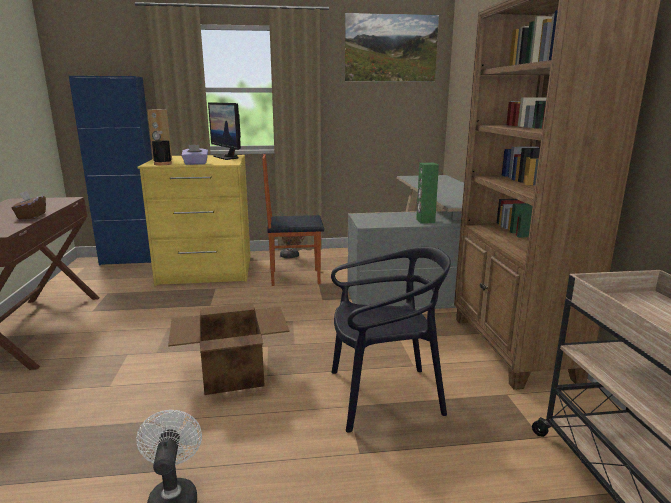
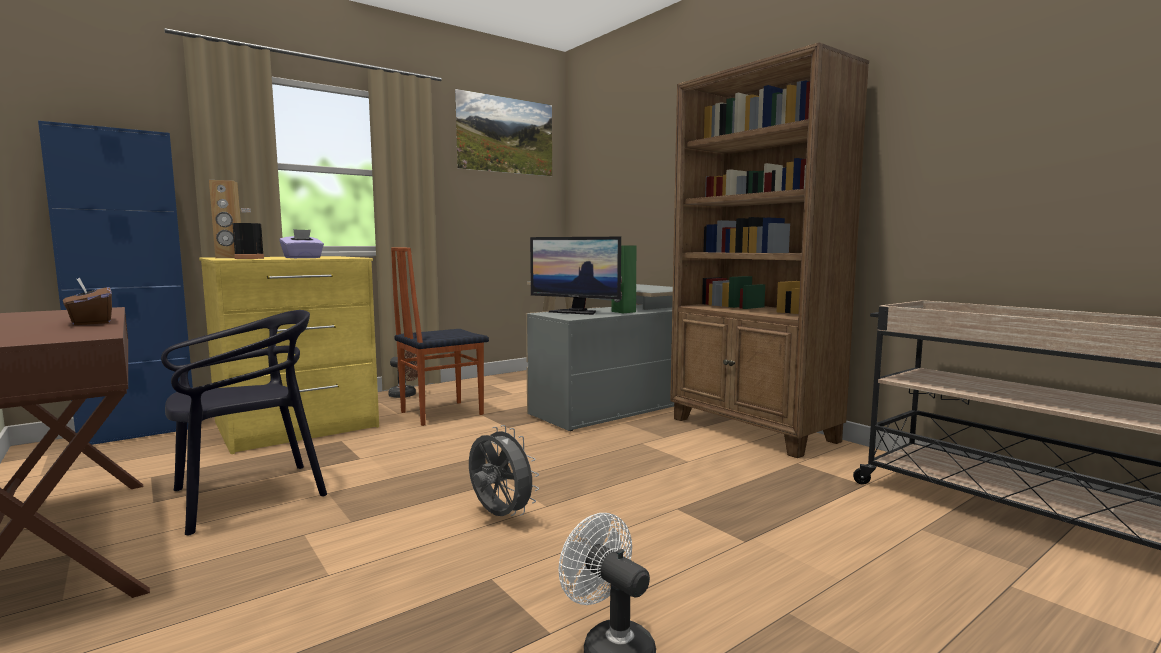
camera: 30 degrees left, 10 degrees down
cardboard box [168,303,290,395] -> grey fan [469,425,539,516]
monitor [208,102,241,160] -> monitor moved to [530,237,621,315]
black chair [331,247,451,433] -> black chair moved to [161,310,327,535]

